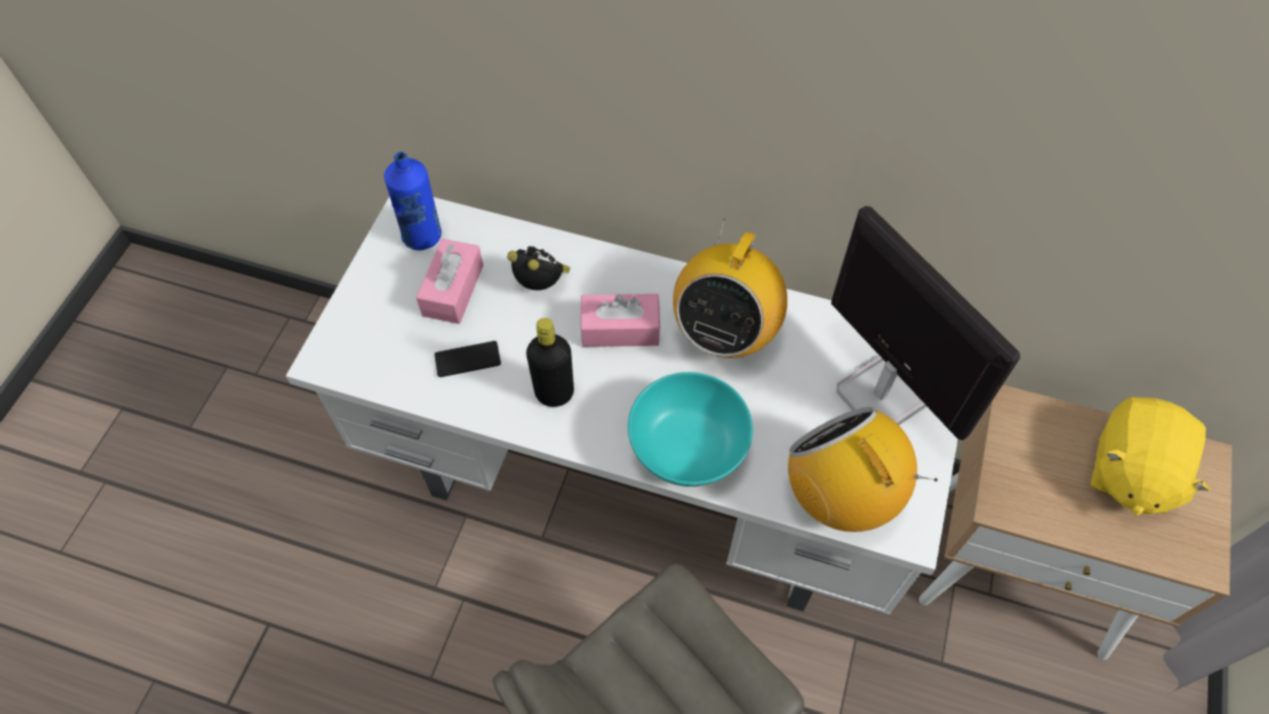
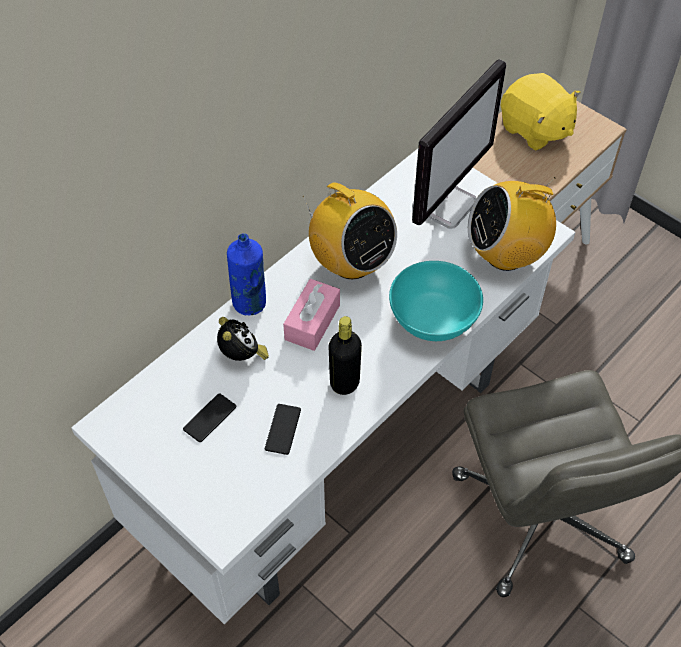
camera: 65 degrees left, 5 degrees down
blue bottle [384,152,442,250] -> blue bottle moved to [227,233,266,316]
pink tissue box [416,239,483,324] -> phone [183,393,236,442]
alarm clock [507,246,570,290] -> alarm clock turned 105 degrees clockwise [217,317,269,361]
monitor [831,206,1020,440] -> monitor turned 135 degrees clockwise [412,59,506,229]

